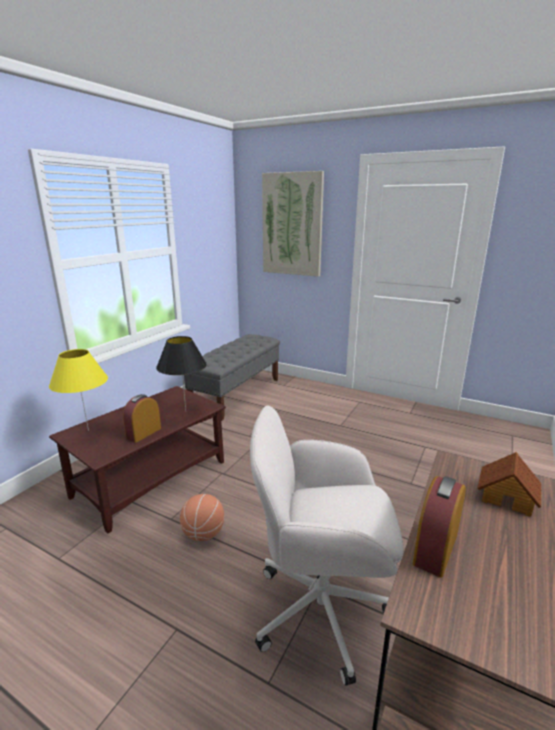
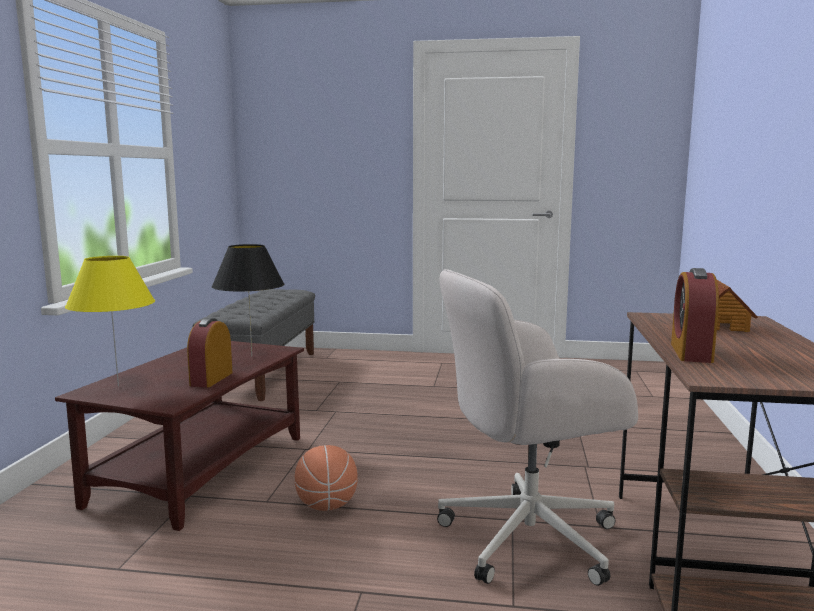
camera: 20 degrees left, 10 degrees down
picture [262,171,324,277] -> none

